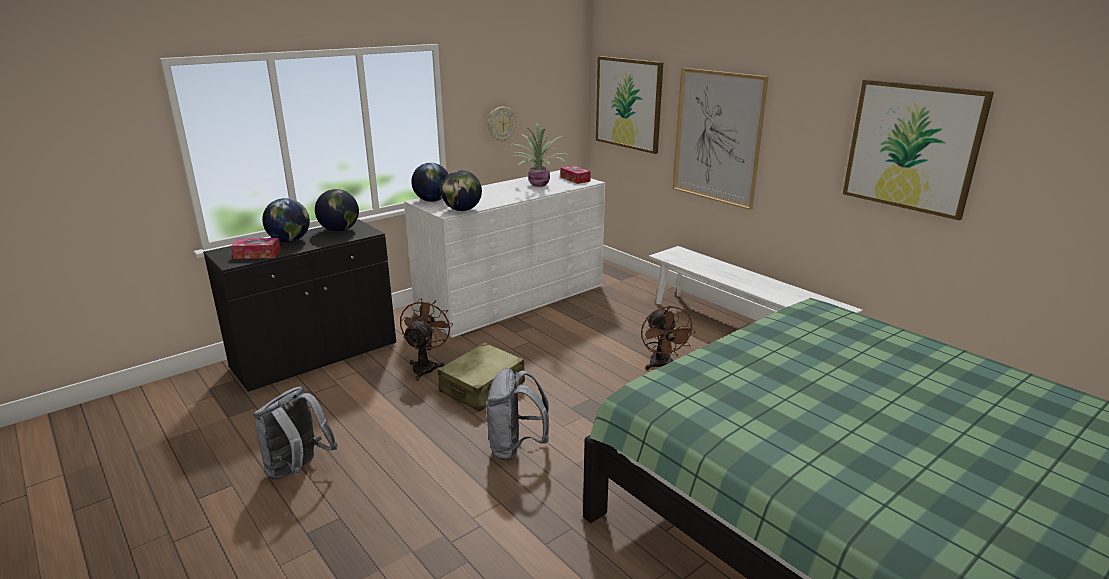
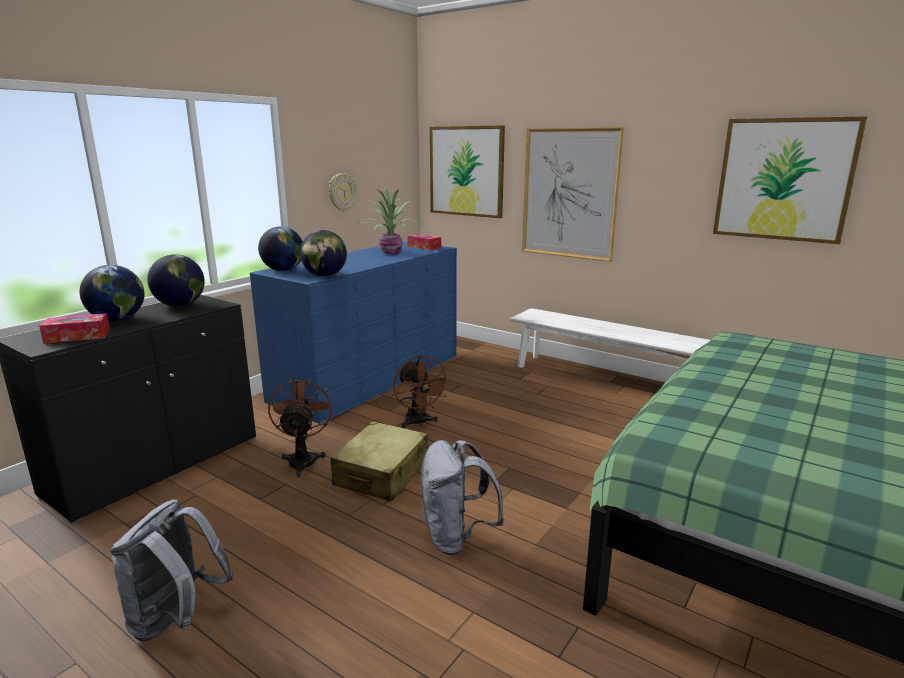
camera: 15 degrees left, 5 degrees down
white dresser [404,170,605,338] -> blue dresser [250,241,457,424]
brown fan [641,306,696,370] -> brown fan moved to [393,356,450,428]

